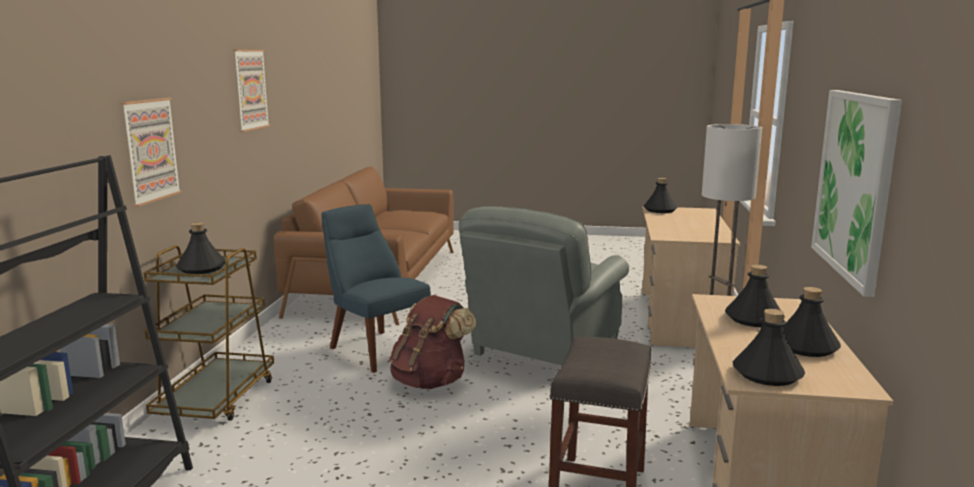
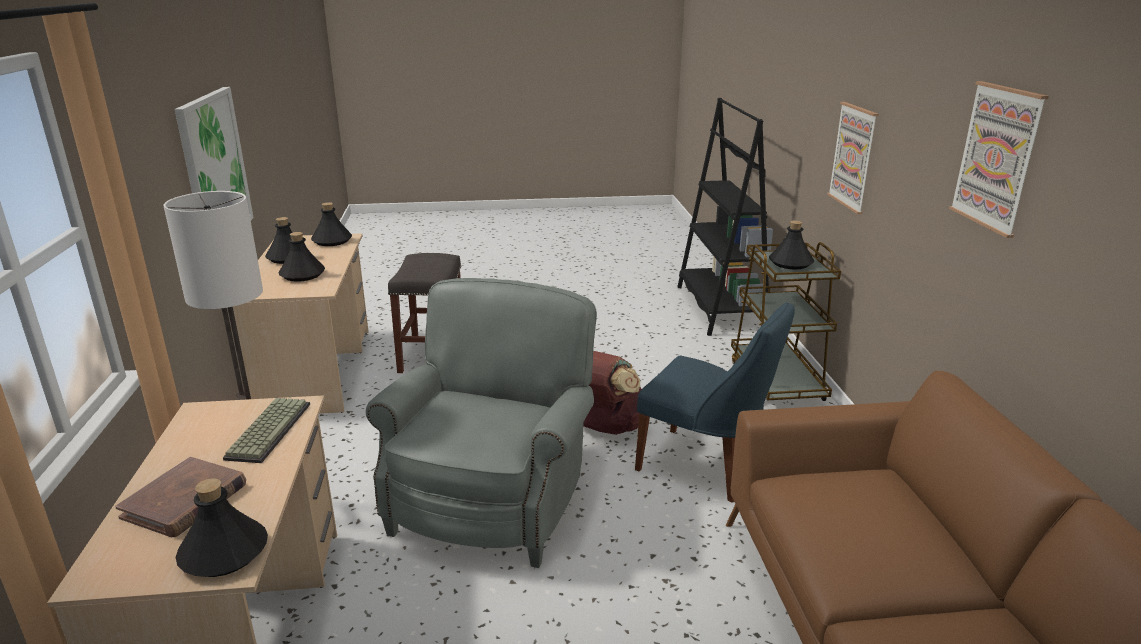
camera: 165 degrees right, 10 degrees up
none -> brown book [115,457,246,537]
none -> keyboard [223,398,310,463]

